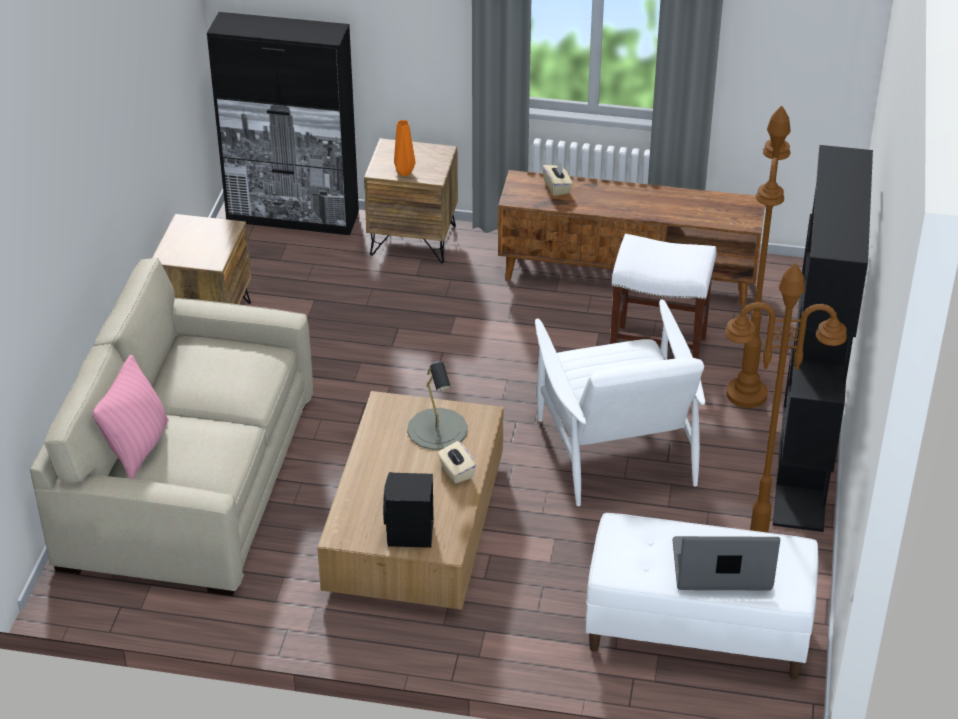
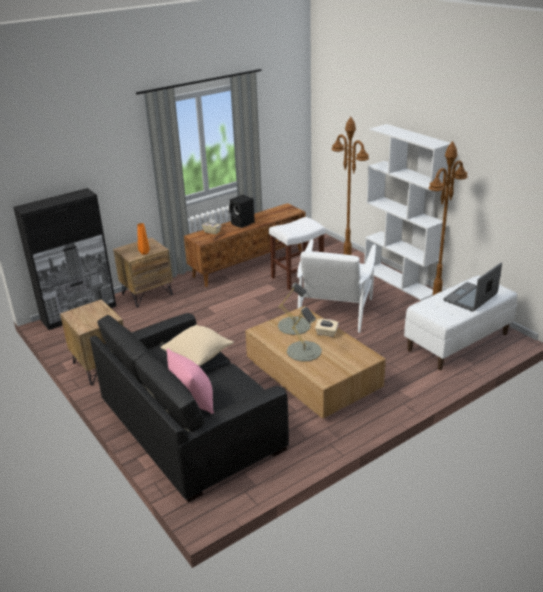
camera: 45 degrees left, 10 degrees down
beige sofa [30,258,313,596] -> black sofa [90,313,289,502]
black speaker [383,472,434,548] -> black speaker moved to [229,195,255,228]
white armchair [535,299,705,506] -> white armchair turned 75 degrees clockwise [297,239,376,333]
black bookcase [773,145,873,532] -> white bookcase [364,124,450,301]
none -> beige pillow [161,325,234,366]
none -> grey table lamp [287,307,322,362]

